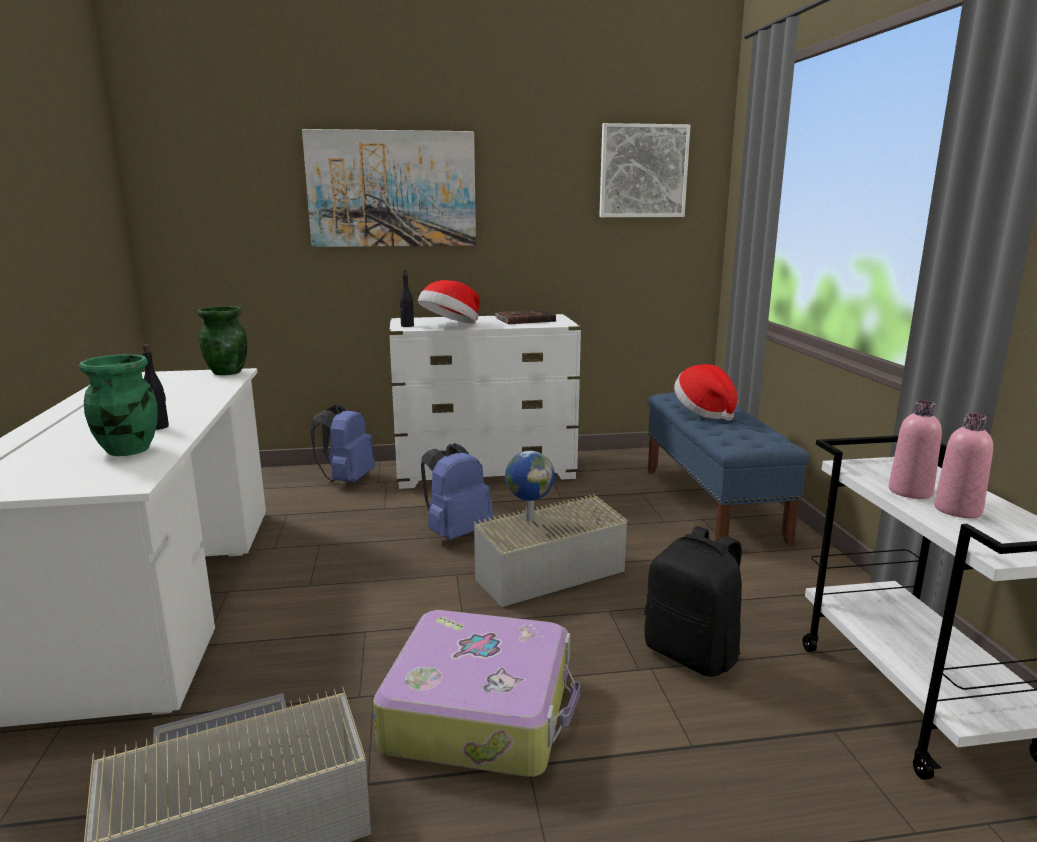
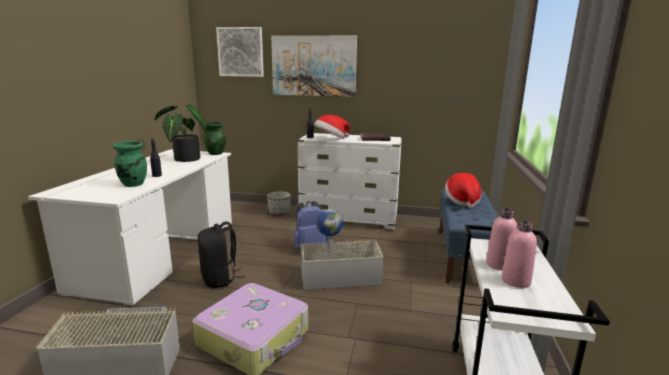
camera: 20 degrees right, 0 degrees up
blue backpack [310,405,375,482] -> planter [267,192,291,216]
picture [599,123,691,217] -> picture moved to [216,27,264,77]
black backpack [644,526,742,677] -> black backpack moved to [198,222,245,288]
none -> potted plant [155,104,208,162]

